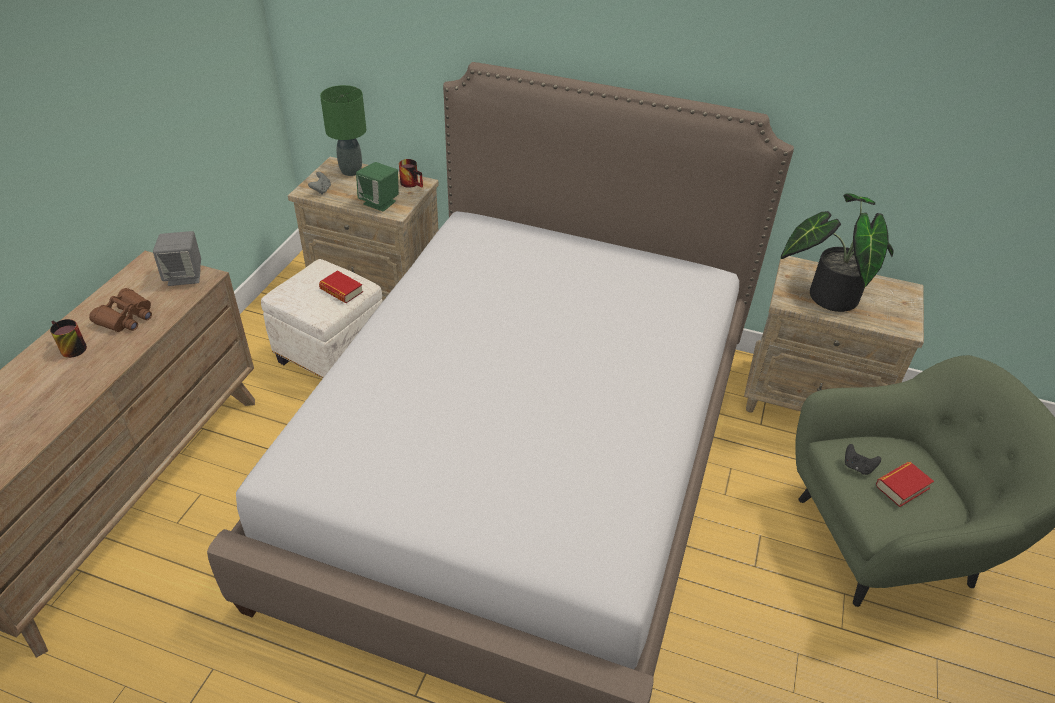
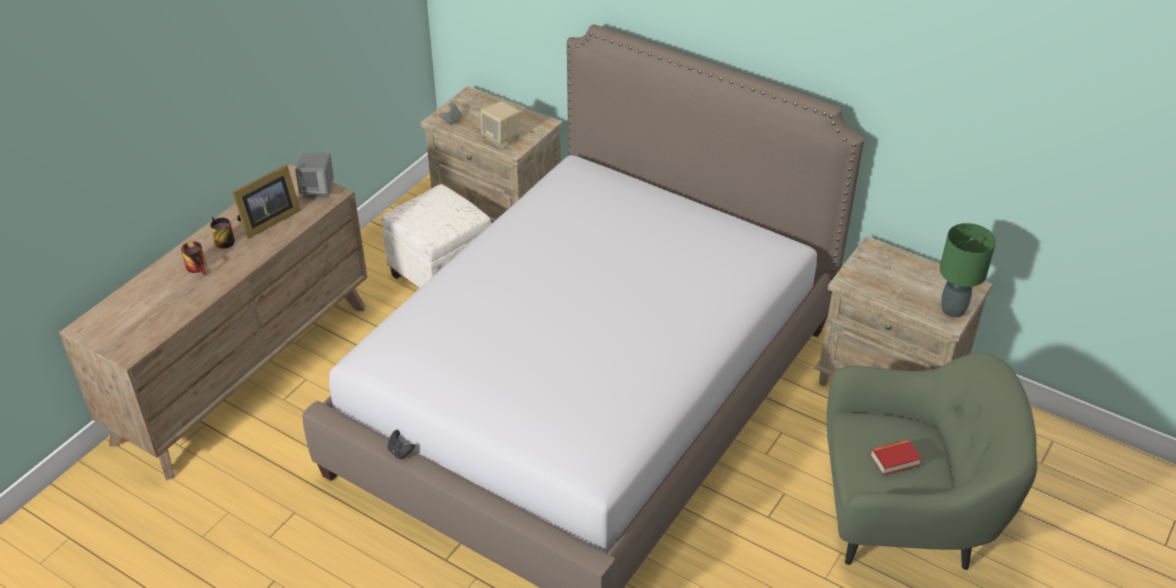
camera: 15 degrees right, 0 degrees up
brown binoculars [89,288,152,332] -> picture frame [232,165,301,239]
book [319,271,363,303] -> none
green table lamp [320,85,366,176] -> green table lamp moved to [940,223,996,318]
green speaker [356,162,399,211] -> beige speaker [481,101,520,148]
mug [399,159,423,188] -> mug moved to [181,241,206,275]
potted plant [781,193,894,312] -> none
black game controller [845,444,881,475] -> black game controller moved to [388,430,415,459]

